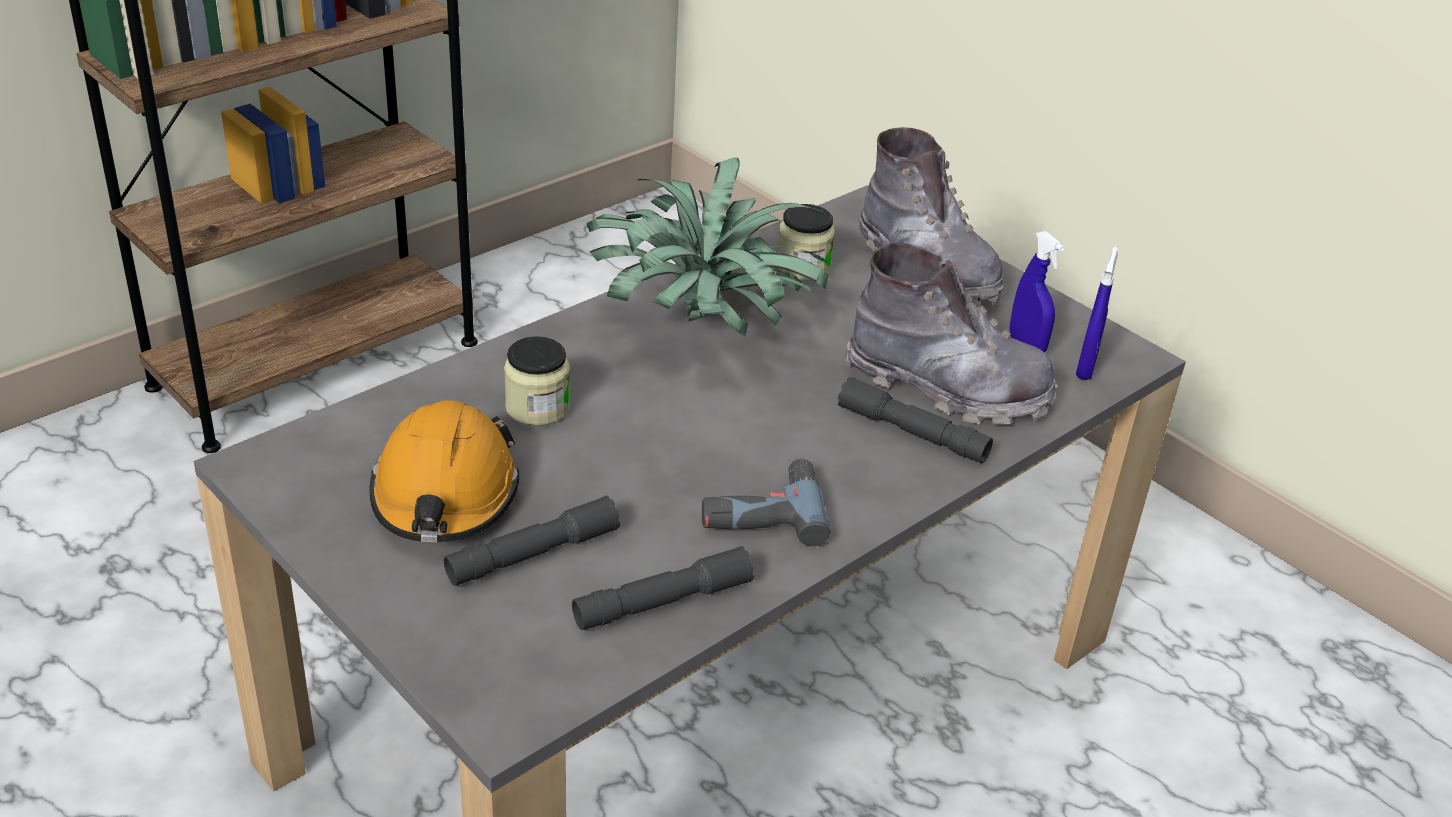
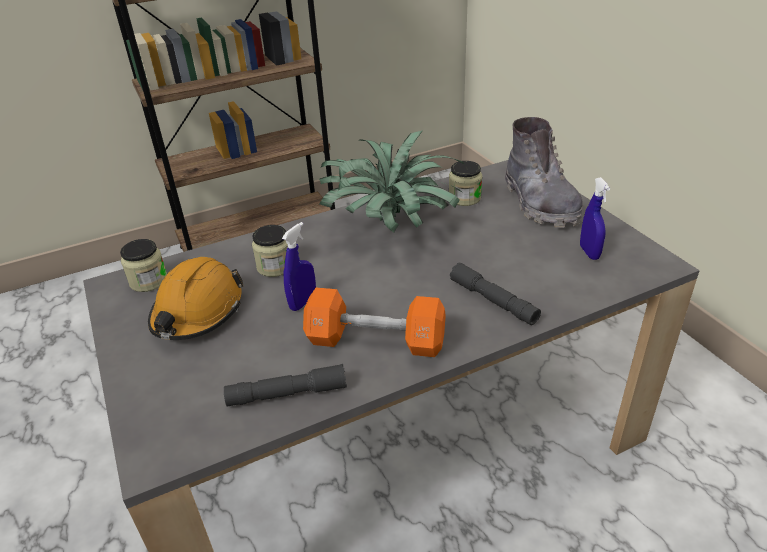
camera: 20 degrees right, 0 degrees up
grey flashlight [444,496,621,586] -> none
power drill [702,458,830,546] -> orange dumbbell [303,288,446,357]
grey boot [846,243,1058,424] -> none
blue spray bottle [1076,247,1118,380] -> blue spray bottle moved to [282,222,316,311]
none -> jar [120,239,167,292]

